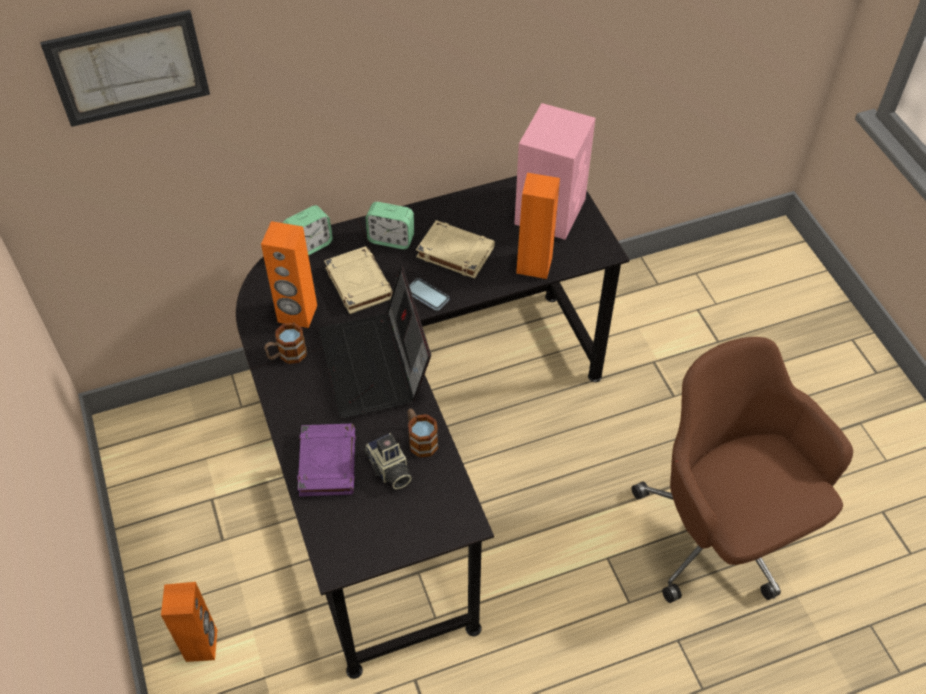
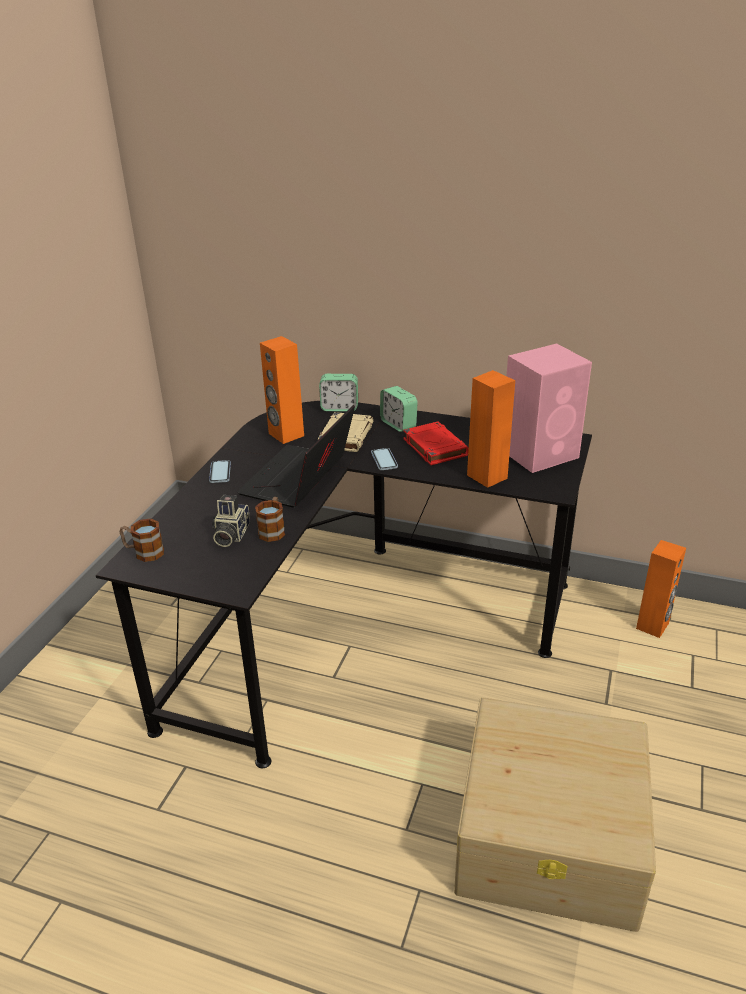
camera: 40 degrees right, 20 degrees down
picture [40,10,210,127] -> none
orange speaker [161,582,217,662] -> orange speaker moved to [636,540,686,638]
mug [264,323,307,364] -> mug moved to [120,518,164,562]
purple book [297,424,356,497] -> none
beige book [416,220,495,279] -> red book [403,421,469,465]
brown office chair [631,337,853,603] -> beige storage box [454,698,656,932]
none -> phone [209,460,231,483]

